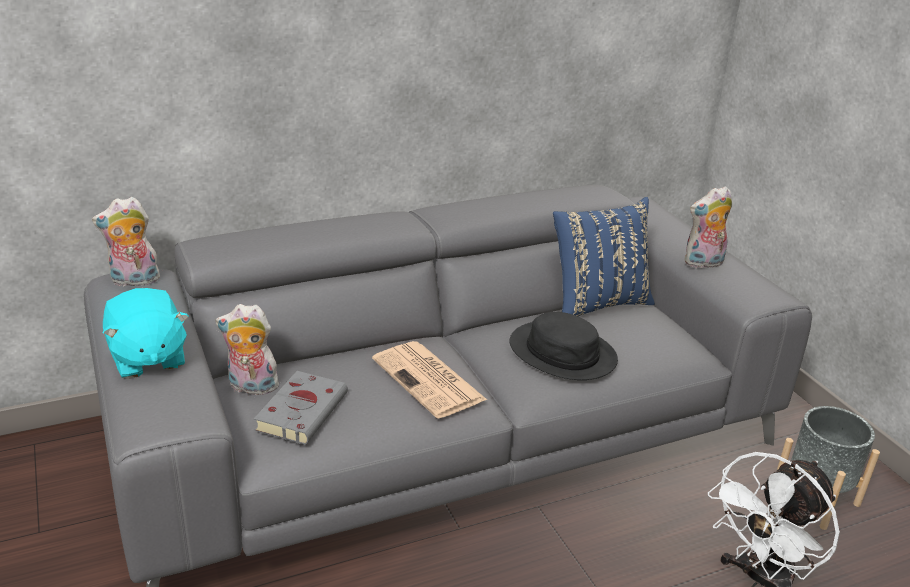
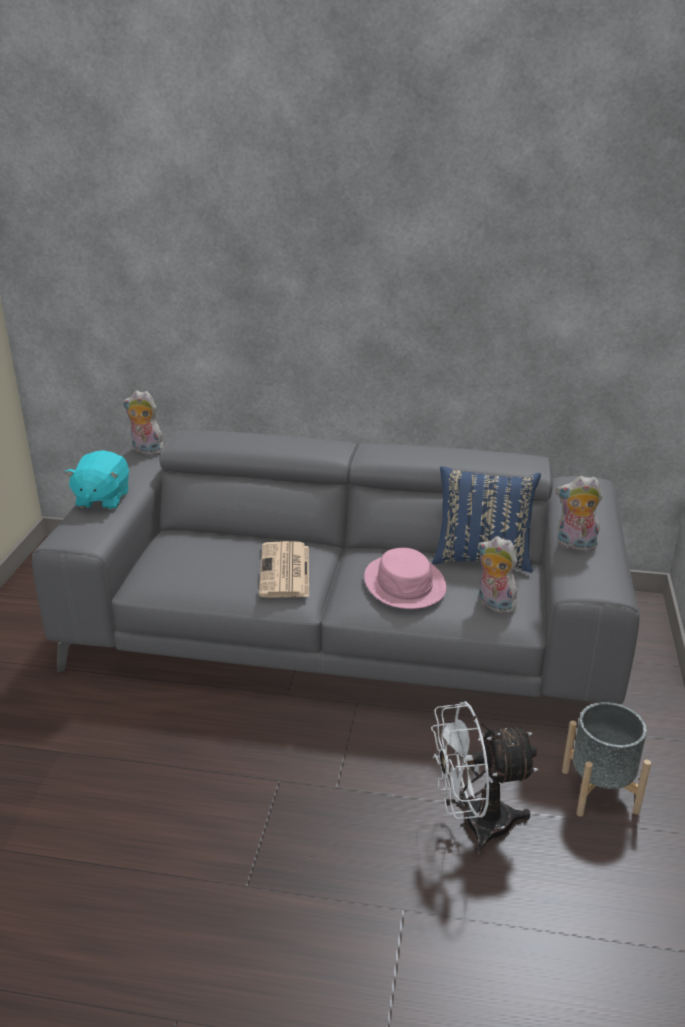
camera: 35 degrees right, 0 degrees up
plush toy [215,304,282,395] -> plush toy moved to [478,536,517,614]
grey book [254,371,348,445] -> none
black hat [509,312,618,380] -> pink hat [364,548,446,609]

